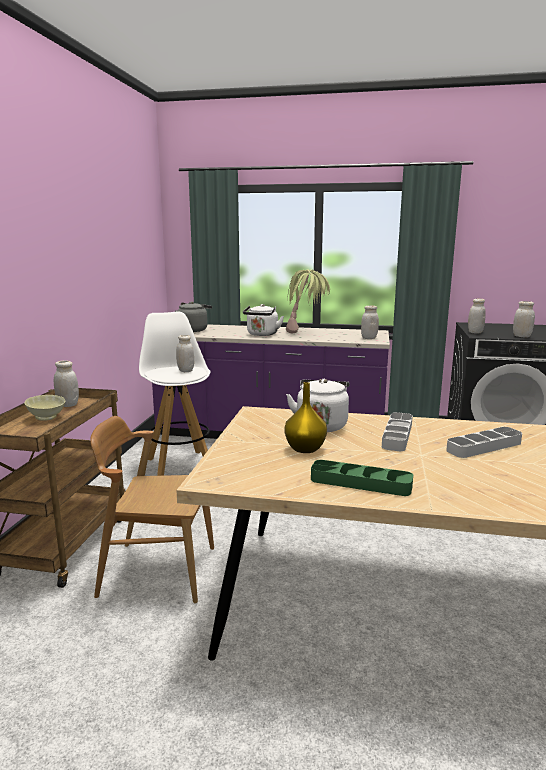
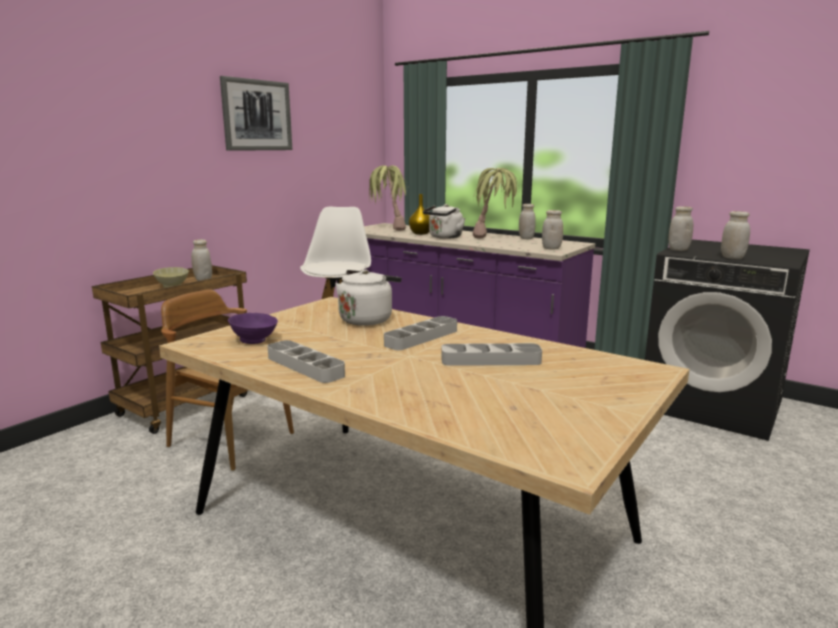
camera: 25 degrees right, 0 degrees up
grey kettle [175,301,212,332] -> potted plant [369,166,409,231]
white jar [176,335,194,372] -> white jar moved to [519,204,536,239]
yellow vase [284,382,327,453] -> yellow vase moved to [409,194,430,235]
green tray [311,460,413,496] -> grey tray [268,340,345,383]
none -> picture [220,76,292,151]
none -> purple bowl [228,313,278,344]

